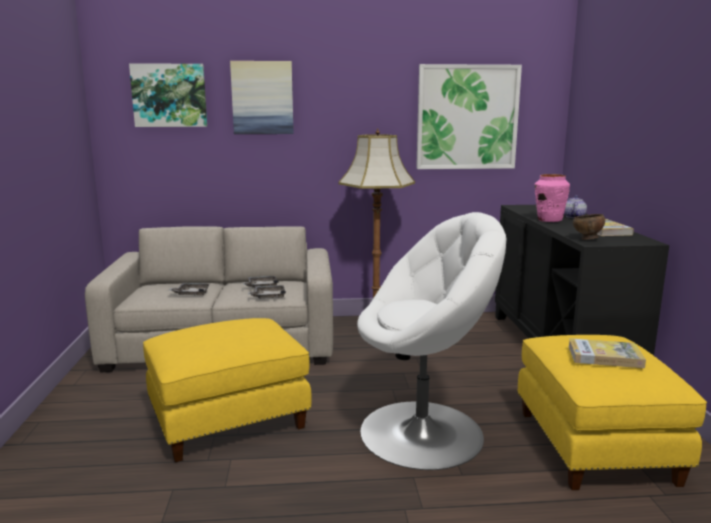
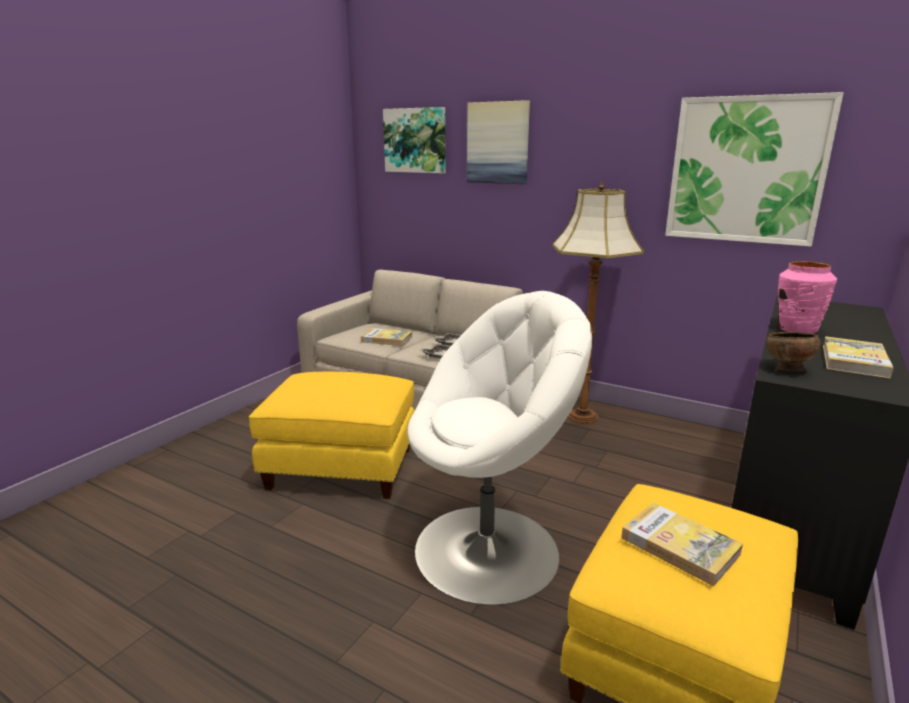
camera: 35 degrees right, 5 degrees up
grey tray [169,283,211,296] -> book [361,328,412,346]
white armchair [357,212,506,470] -> white armchair turned 45 degrees counterclockwise [408,291,592,605]
teapot [564,195,587,218] -> none

